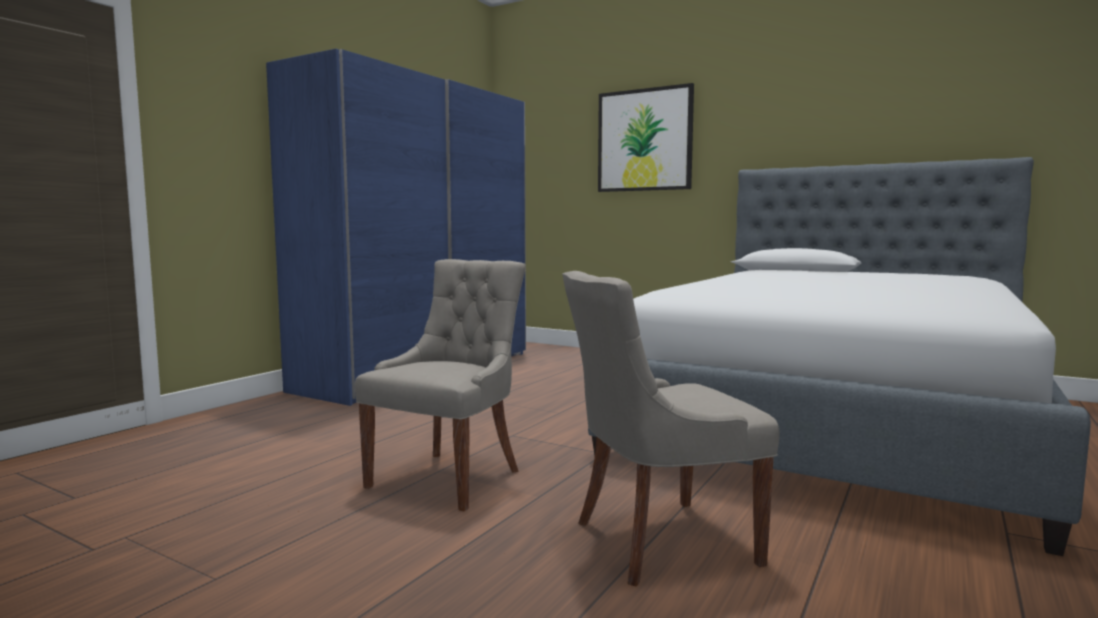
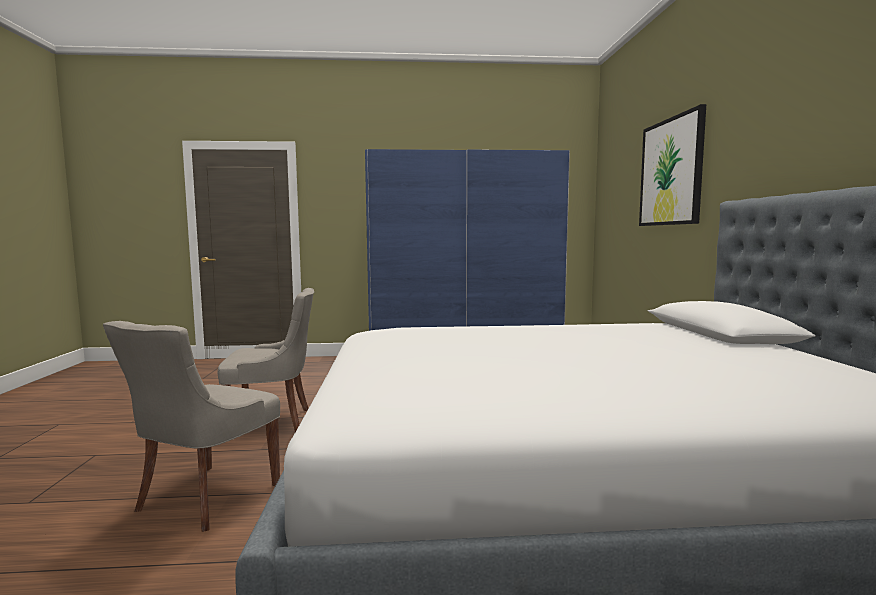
camera: 55 degrees right, 0 degrees up
grey chair [562,271,780,586] -> grey chair turned 105 degrees counterclockwise [103,321,280,532]

